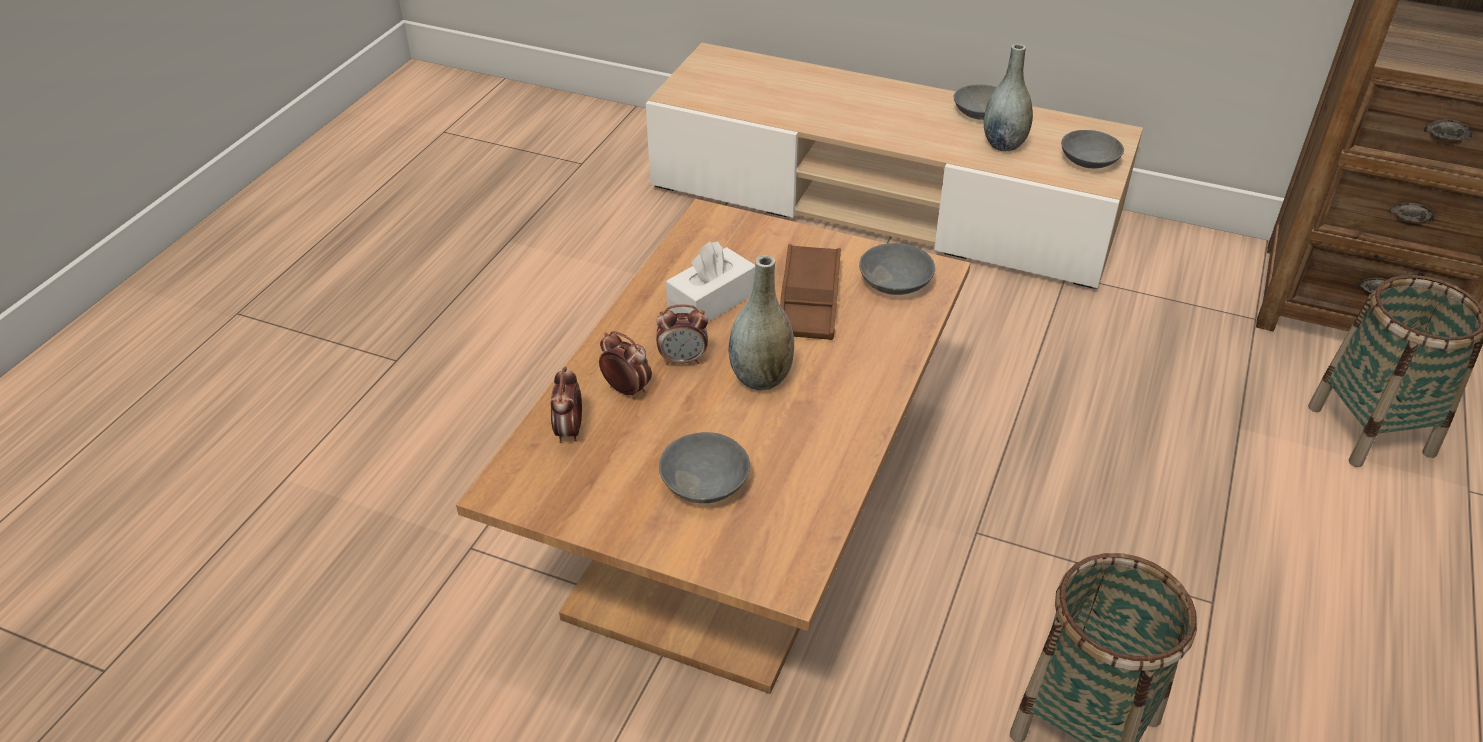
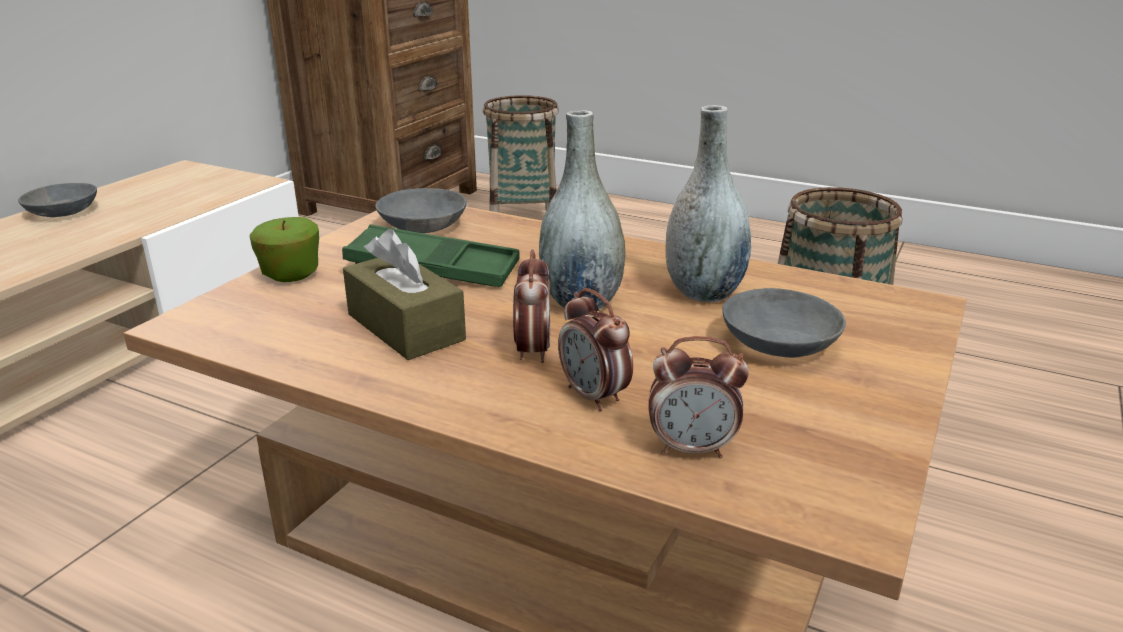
camera: 85 degrees left, 15 degrees down
alarm clock [599,331,652,399] -> alarm clock turned 75 degrees counterclockwise [558,288,633,412]
white tissue box [666,242,755,322] -> brown tissue box [343,229,466,360]
brown tray [780,244,841,340] -> green tray [342,224,520,287]
grey vase [984,44,1033,152] -> grey vase moved to [666,105,751,302]
grey bowl [1061,130,1124,168] -> none
none -> apple [249,217,319,282]

